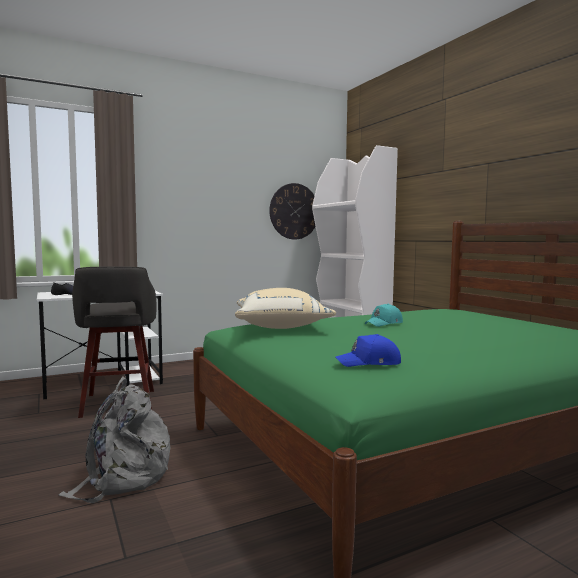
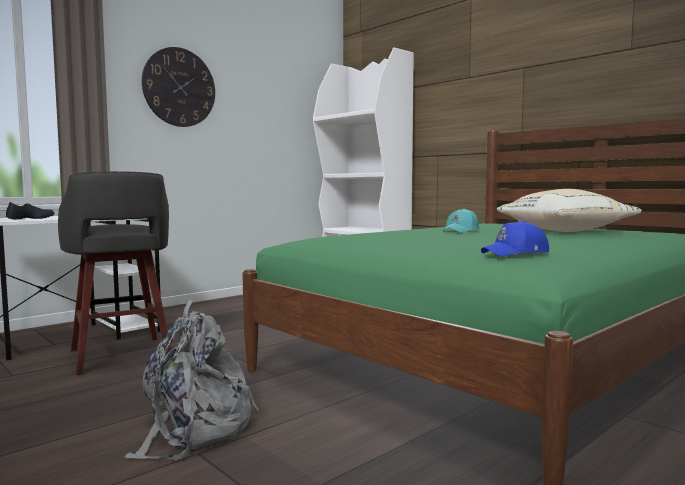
camera: 15 degrees left, 0 degrees up
beige pillow [235,288,336,329] -> beige pillow moved to [497,189,641,232]
wall clock [269,183,316,239] -> wall clock moved to [142,47,215,127]

